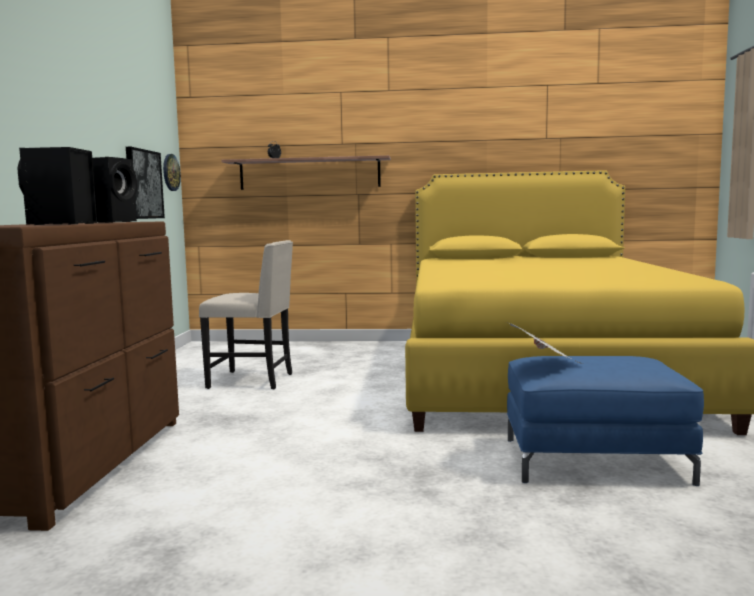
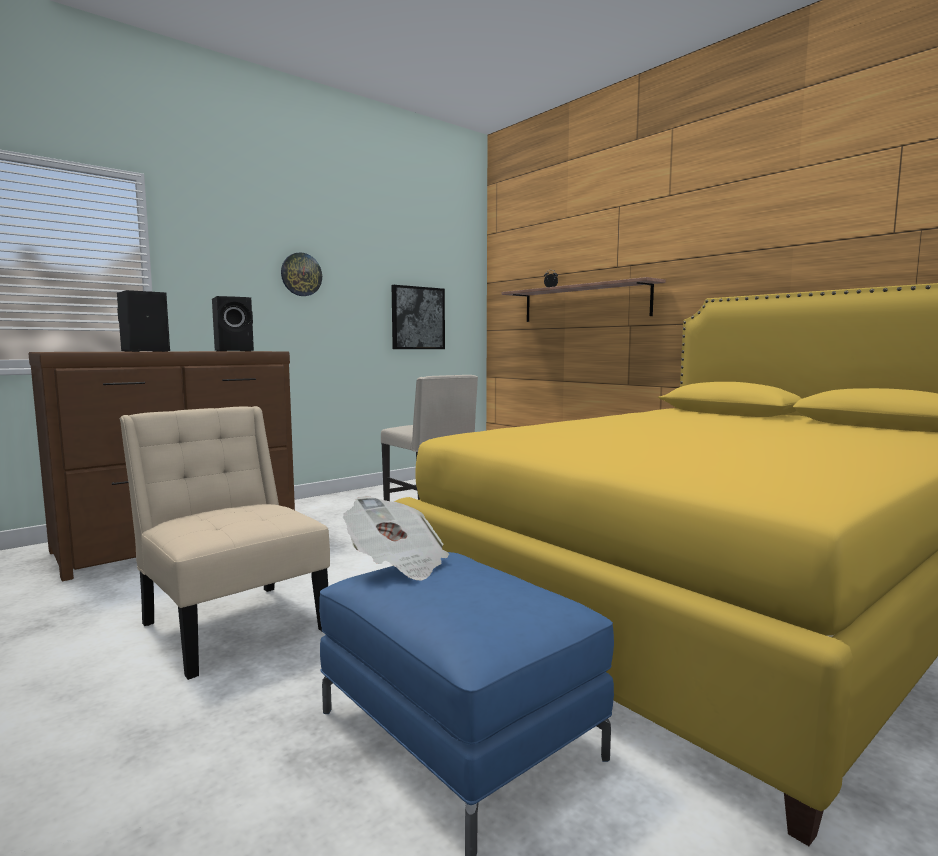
camera: 45 degrees right, 0 degrees up
wall clock [163,154,181,191] -> wall clock moved to [281,252,322,296]
none -> beige chair [120,406,330,680]

